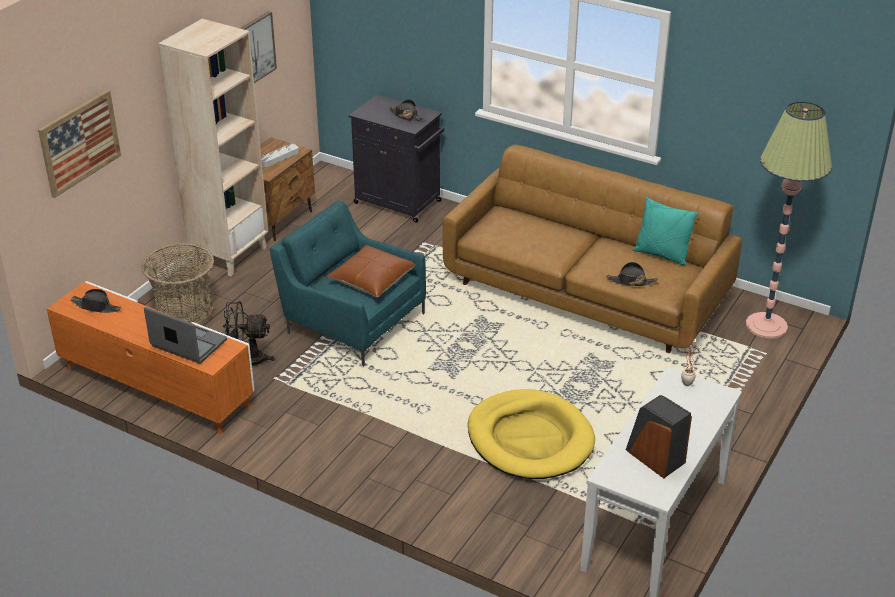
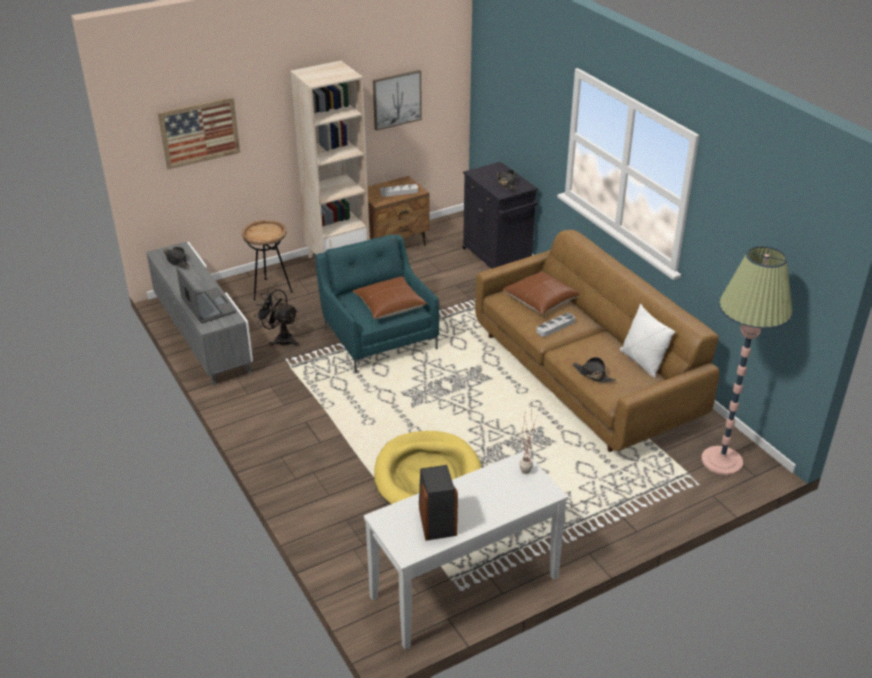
camera: 30 degrees right, 0 degrees up
orange tv stand [46,281,255,434] -> grey tv stand [146,242,253,386]
basket [141,243,214,325] -> brown side table [242,220,293,300]
turquoise pillow [633,197,698,266] -> white pillow [620,304,675,378]
none -> brown pillow [503,271,580,315]
none -> grey tray [536,313,575,337]

